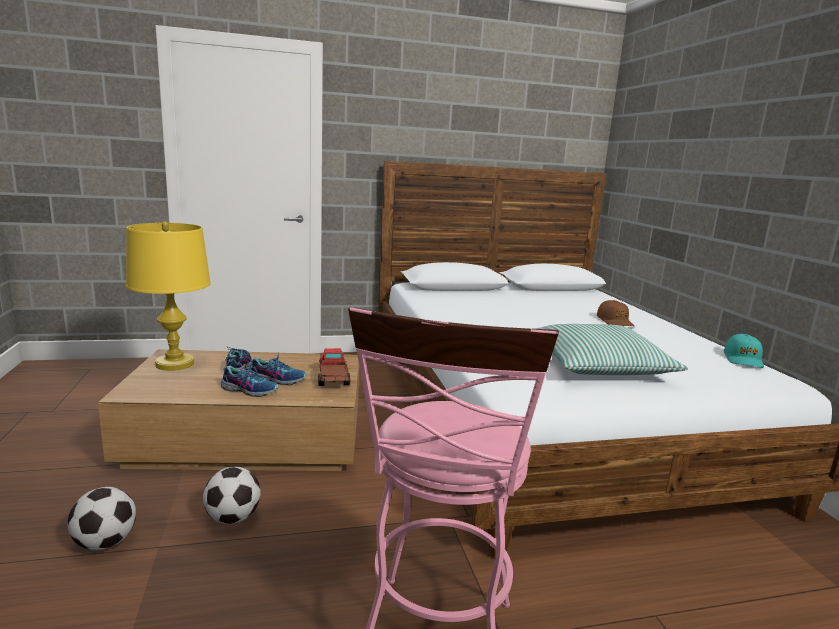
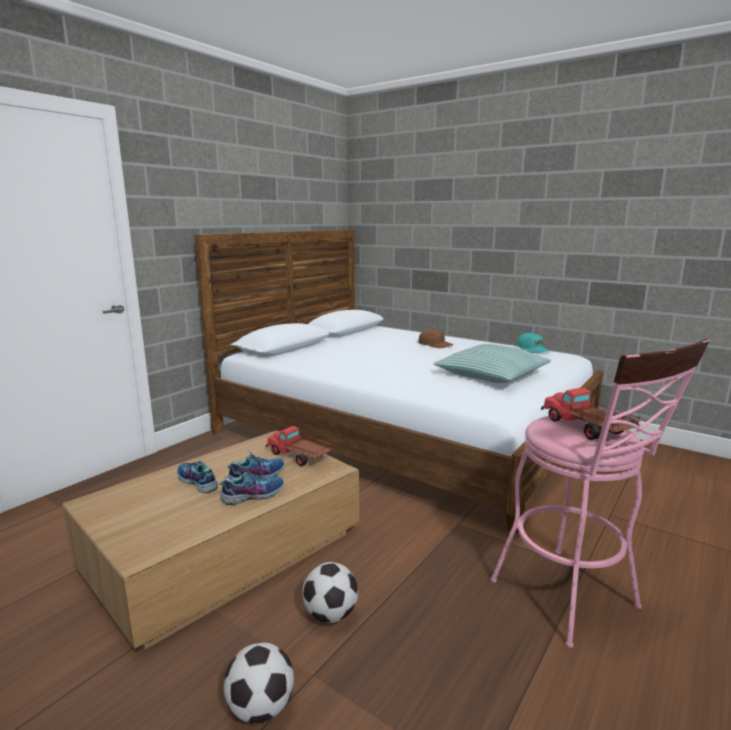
camera: 40 degrees left, 0 degrees up
yellow table lamp [126,222,211,371] -> none
none -> toy truck [541,388,640,440]

